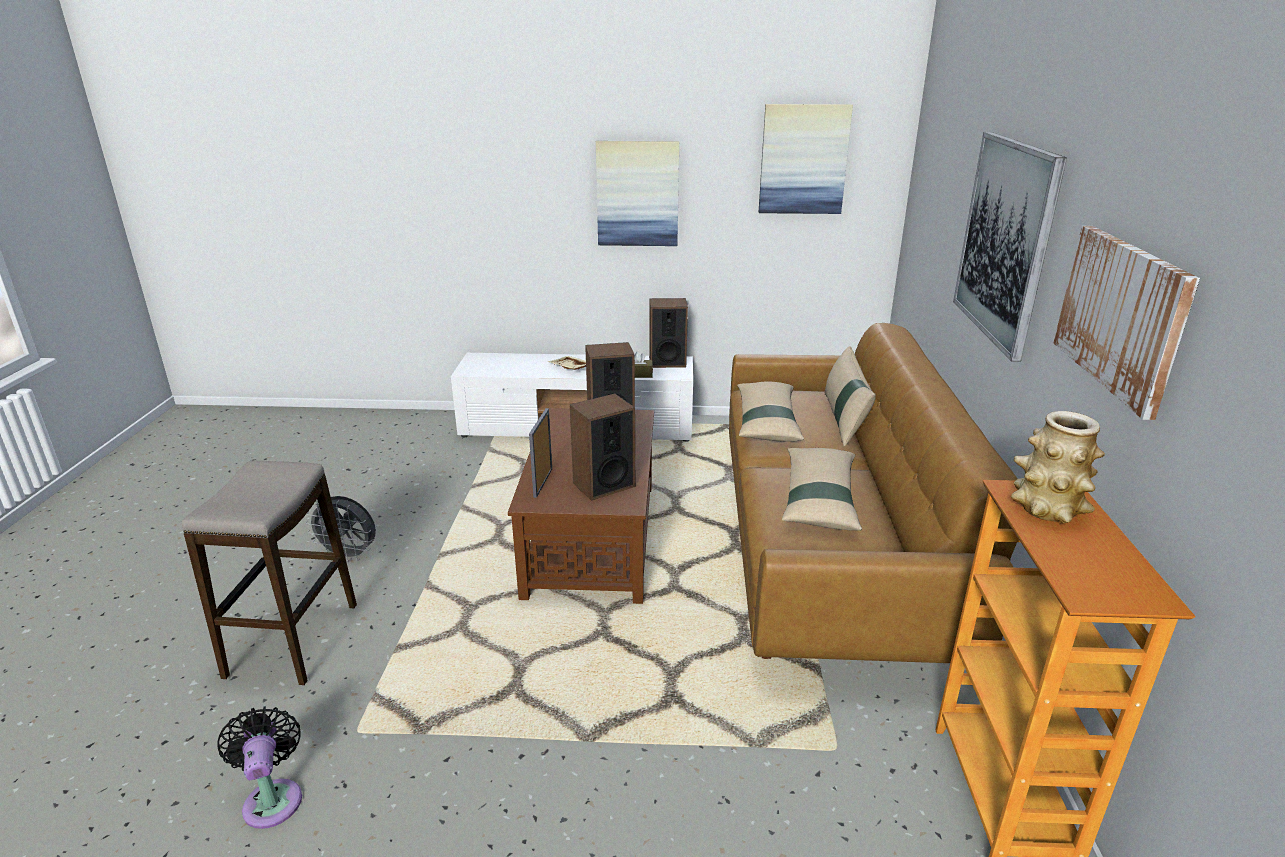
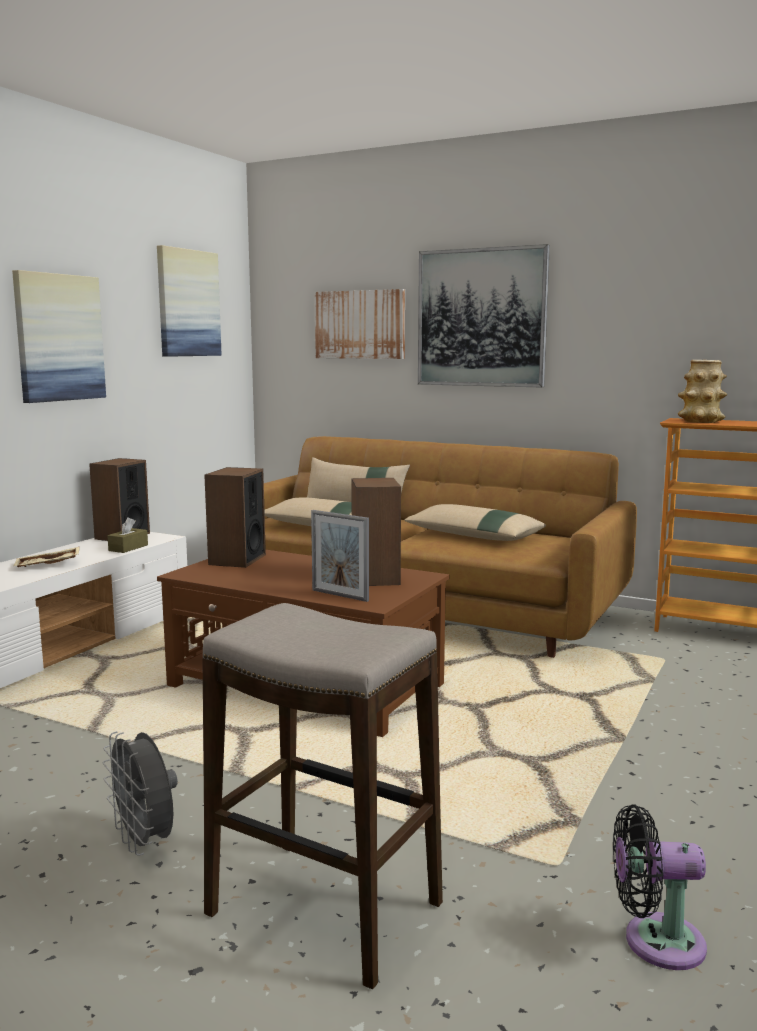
camera: 65 degrees left, 15 degrees down
grey fan [305,496,376,562] -> grey fan turned 105 degrees clockwise [102,731,178,856]
picture [1054,226,1200,420] -> picture moved to [315,289,405,359]

